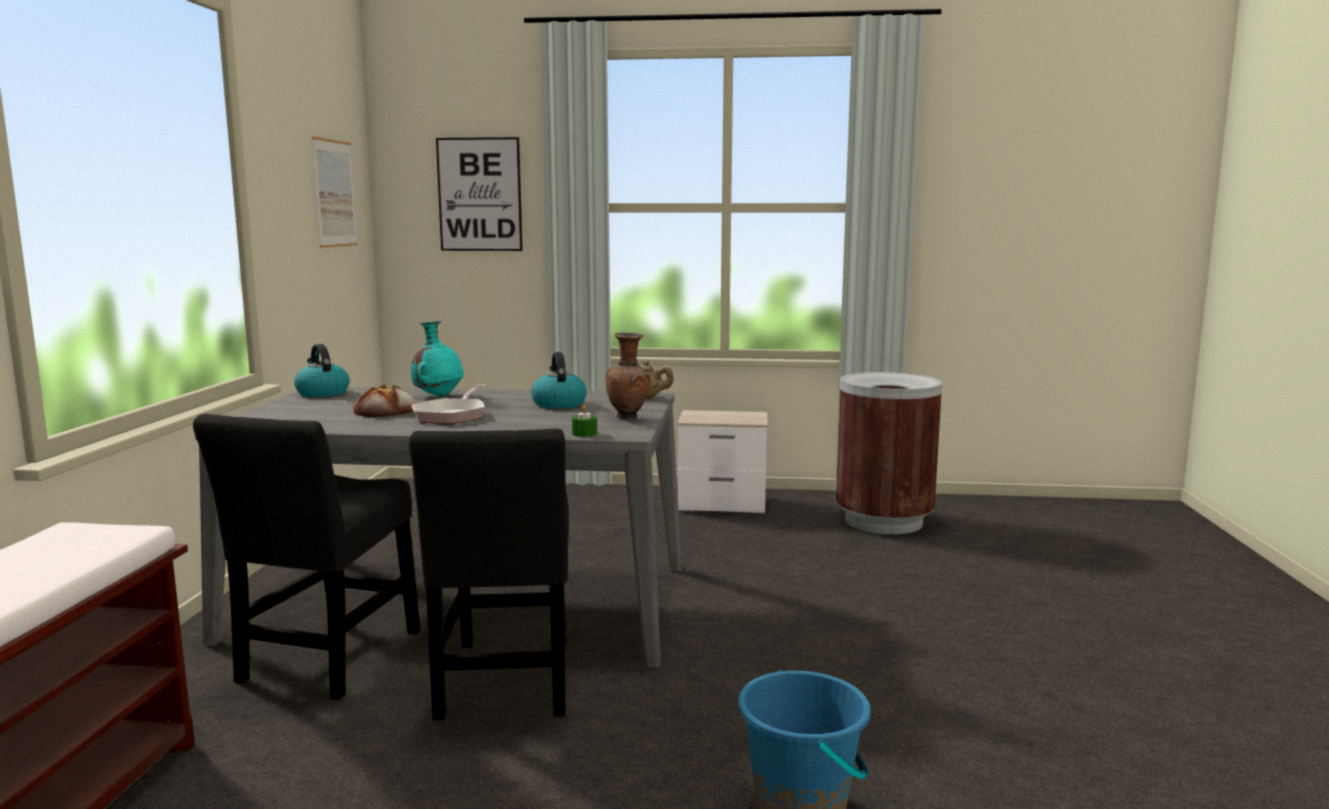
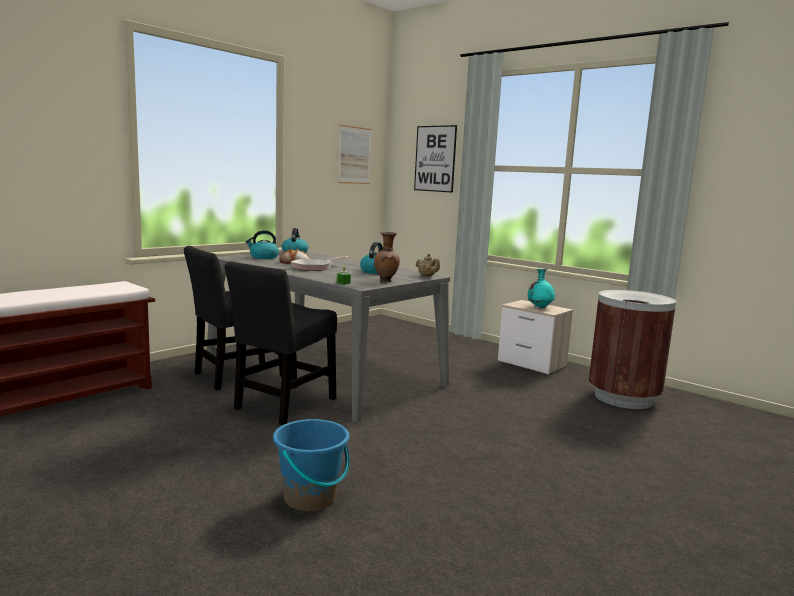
camera: 35 degrees right, 0 degrees up
turquoise vase [411,321,464,397] -> turquoise vase moved to [528,269,555,308]
none -> kettle [245,230,279,259]

